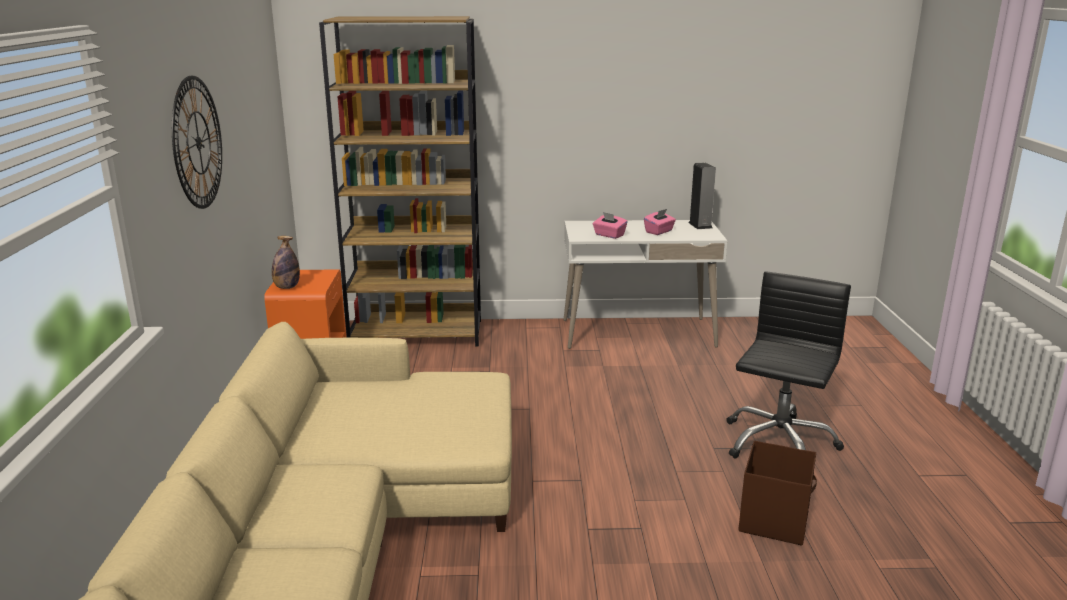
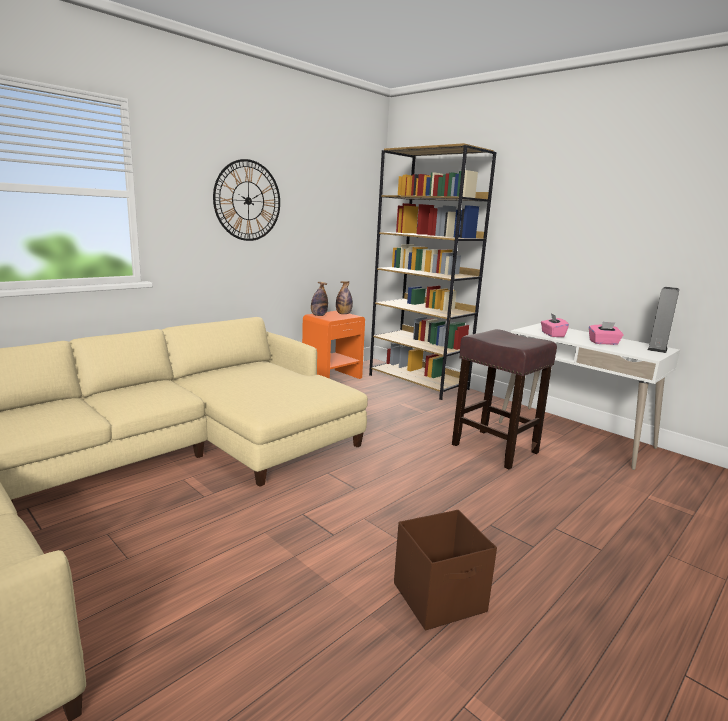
camera: 45 degrees right, 5 degrees down
black office chair [727,271,851,459] -> none
none -> bottle [336,281,353,314]
none -> brown stool [452,329,557,469]

